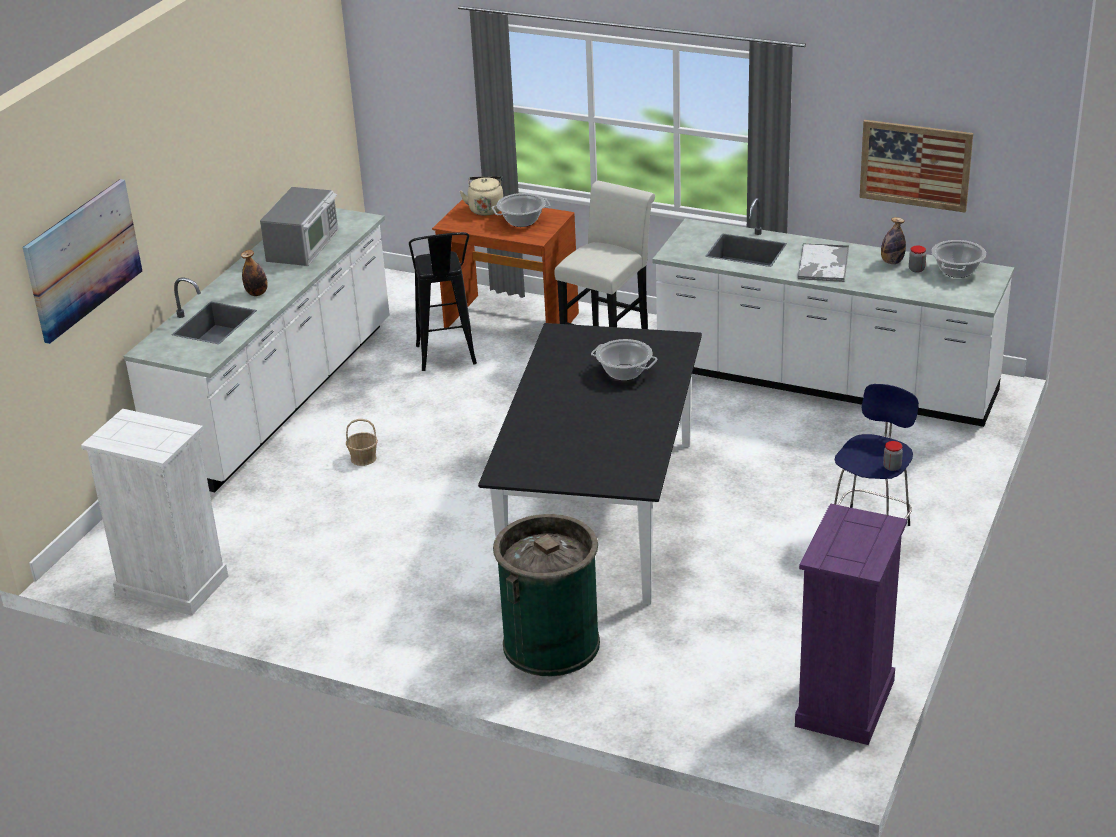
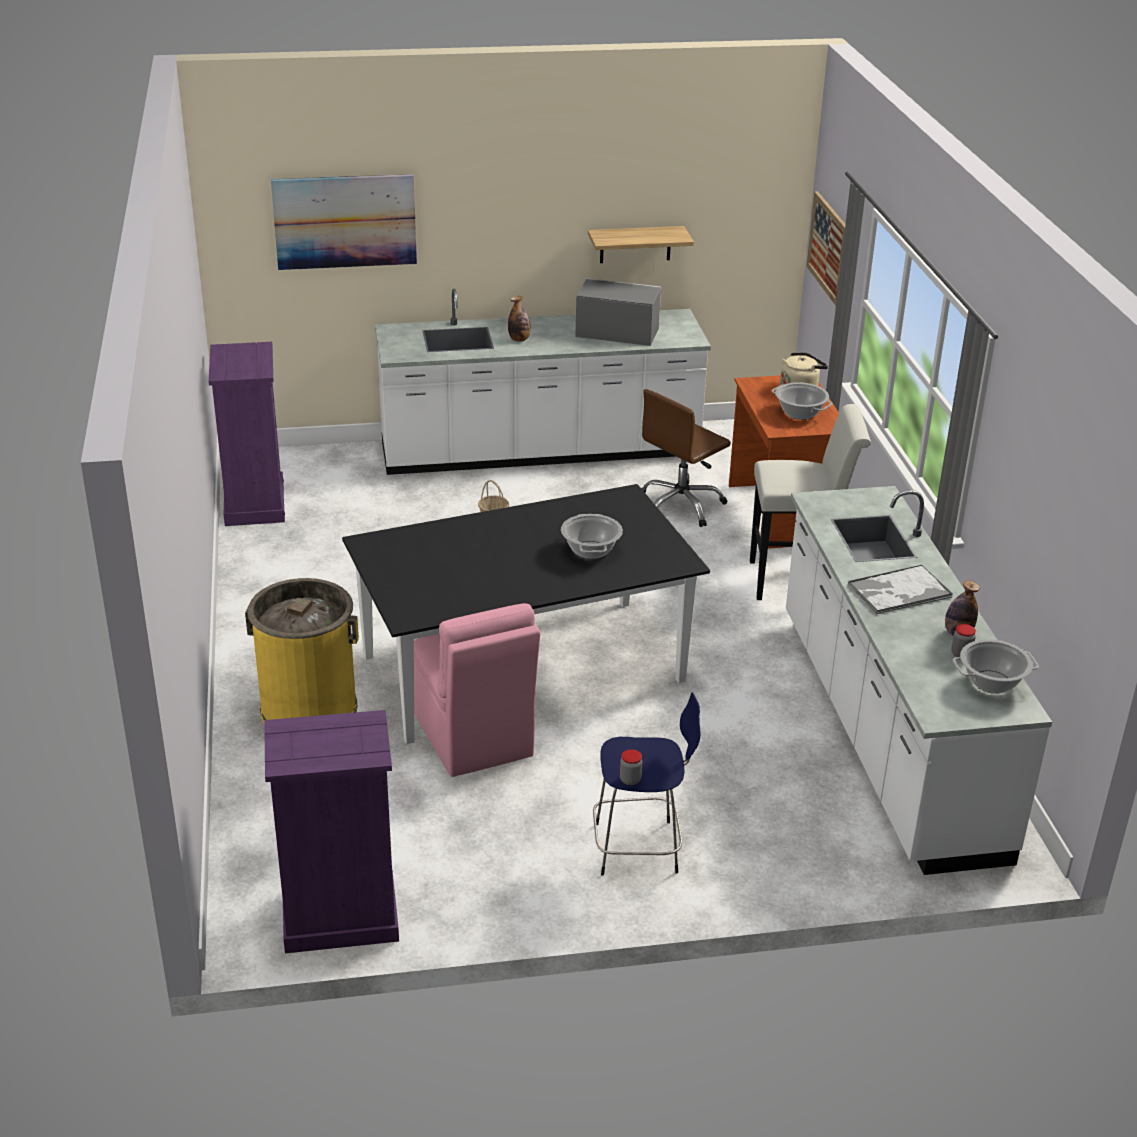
camera: 55 degrees right, 0 degrees up
white dresser [81,409,228,616] -> purple dresser [209,342,285,526]
microwave [260,187,338,266] -> microwave turned 150 degrees counterclockwise [575,278,661,346]
black stool [409,232,477,371] -> brown office chair [641,389,731,527]
green trash can [493,514,600,676] -> yellow trash can [245,578,359,723]
picture [859,120,973,213] -> picture moved to [807,191,845,306]
none -> pink chair [414,603,540,777]
none -> shelf [588,226,694,263]

